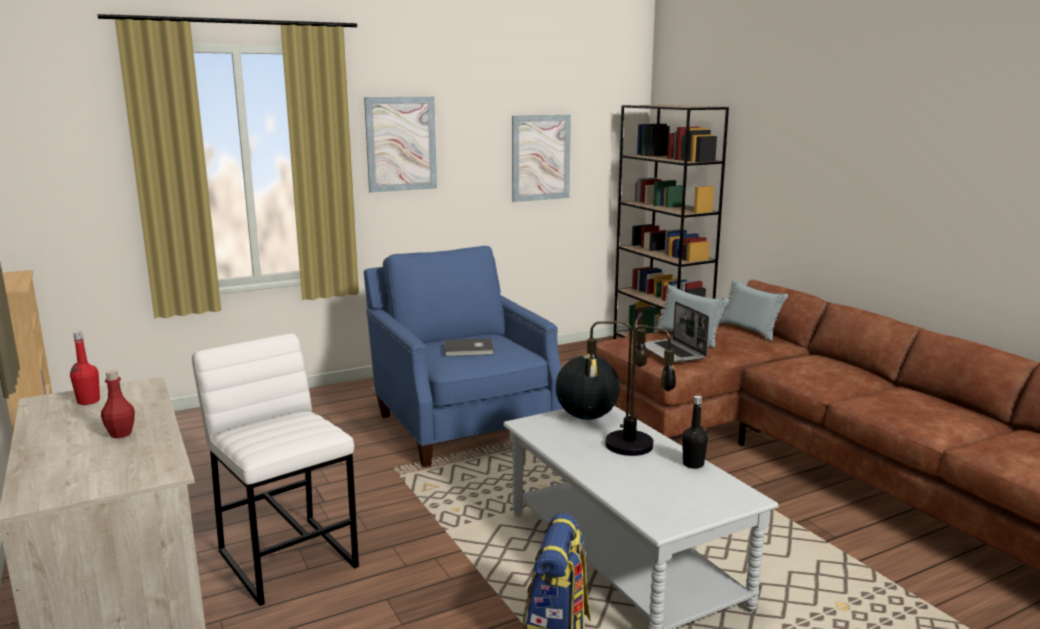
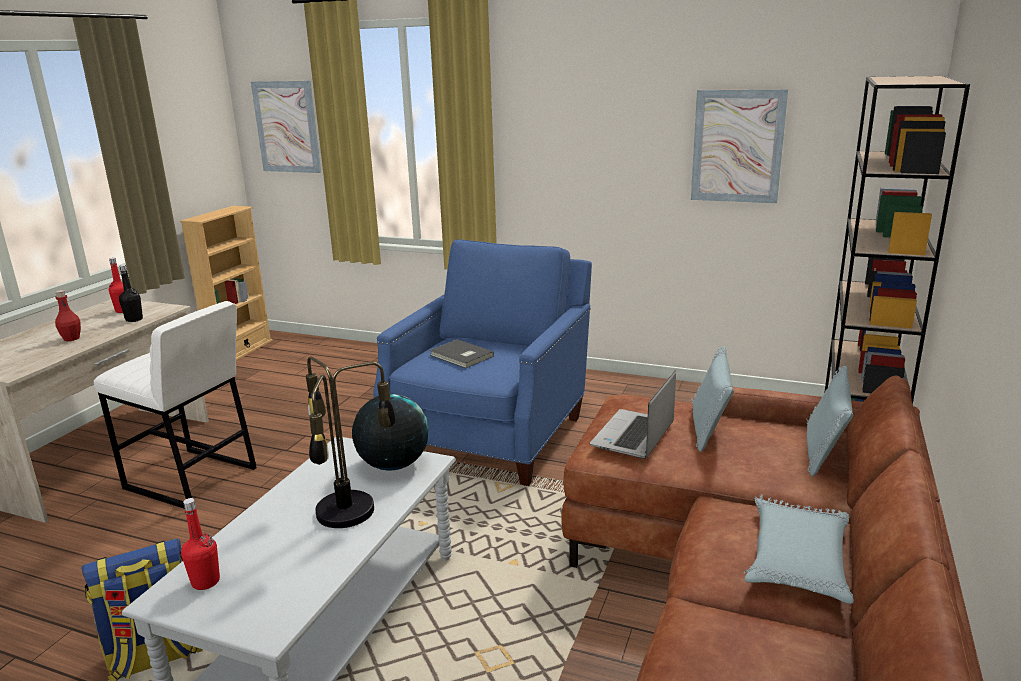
camera: 50 degrees right, 5 degrees up
white chair [192,334,359,606] -> white chair turned 105 degrees clockwise [94,301,257,509]
picture [364,97,437,193] -> picture moved to [251,81,321,173]
black bottle [682,395,708,469] -> black bottle moved to [119,265,143,322]
none -> red bottle [181,498,220,590]
none -> blue pillow [744,495,854,604]

